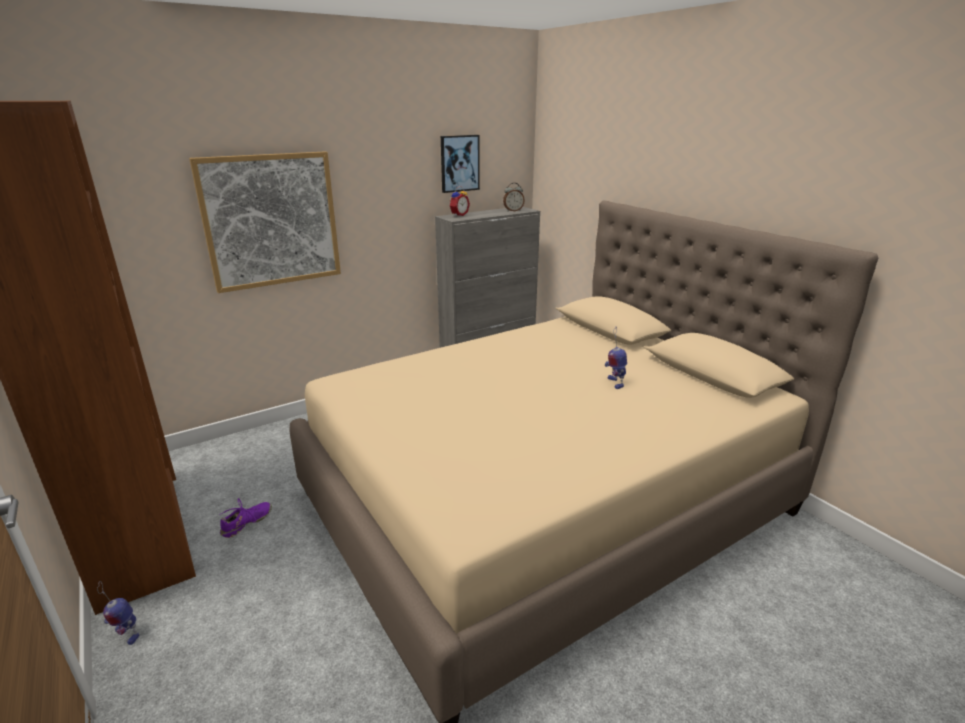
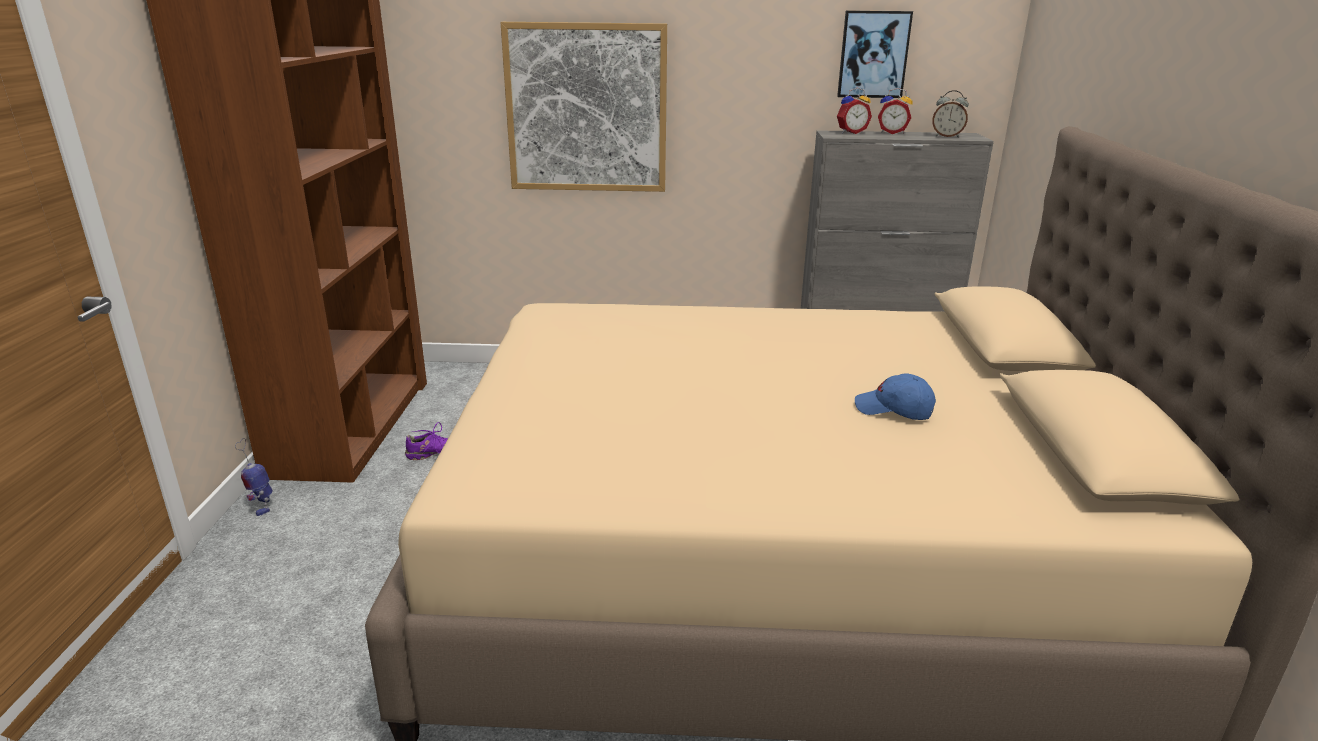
camera: 35 degrees right, 0 degrees up
toy robot [605,327,627,389] -> blue cap [855,373,936,420]
none -> alarm clock [878,88,913,134]

